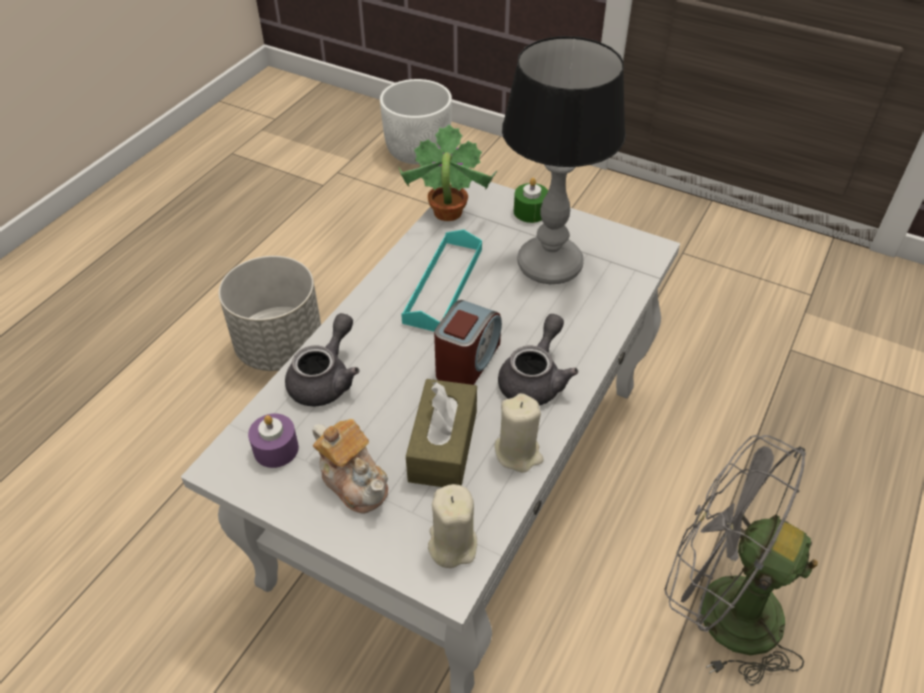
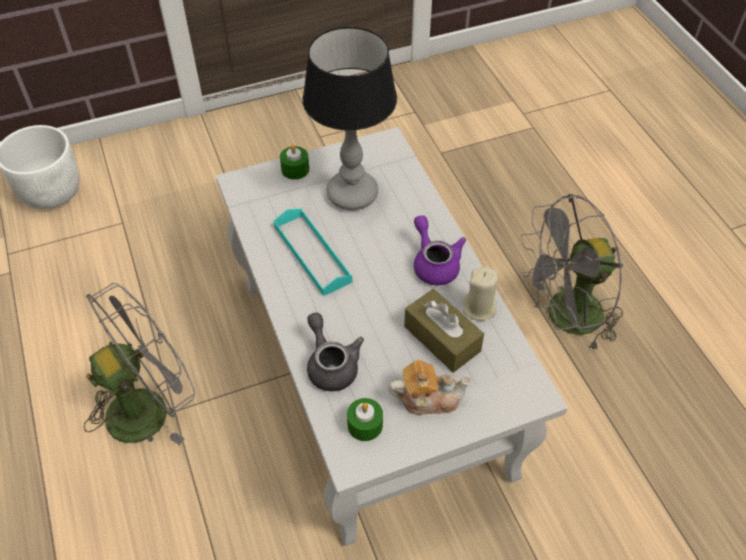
camera: 50 degrees left, 5 degrees up
grey planter [219,256,321,371] -> grey fan [84,283,195,445]
purple candle [248,413,299,468] -> green candle [347,398,383,441]
potted plant [398,124,497,221] -> none
beige candle [428,484,477,568] -> none
alarm clock [434,300,502,385] -> none
grey teapot [498,314,578,405] -> purple teapot [414,215,466,286]

